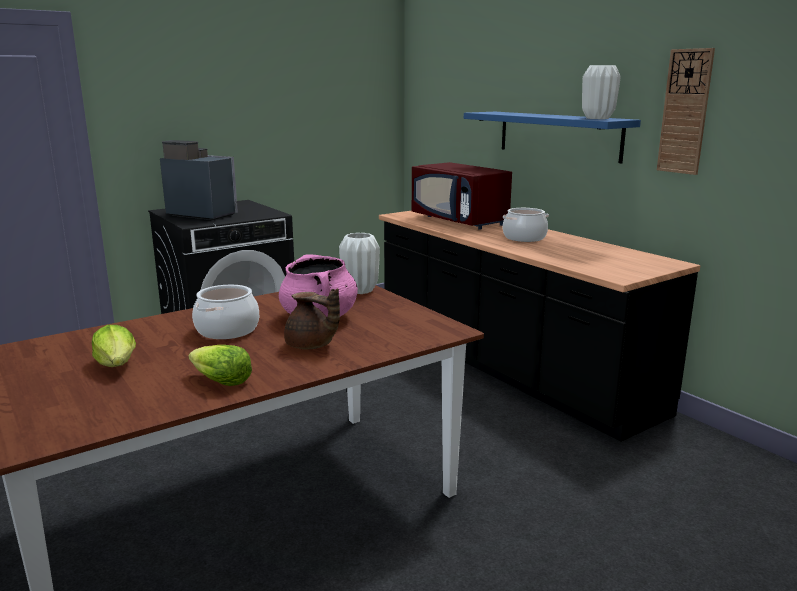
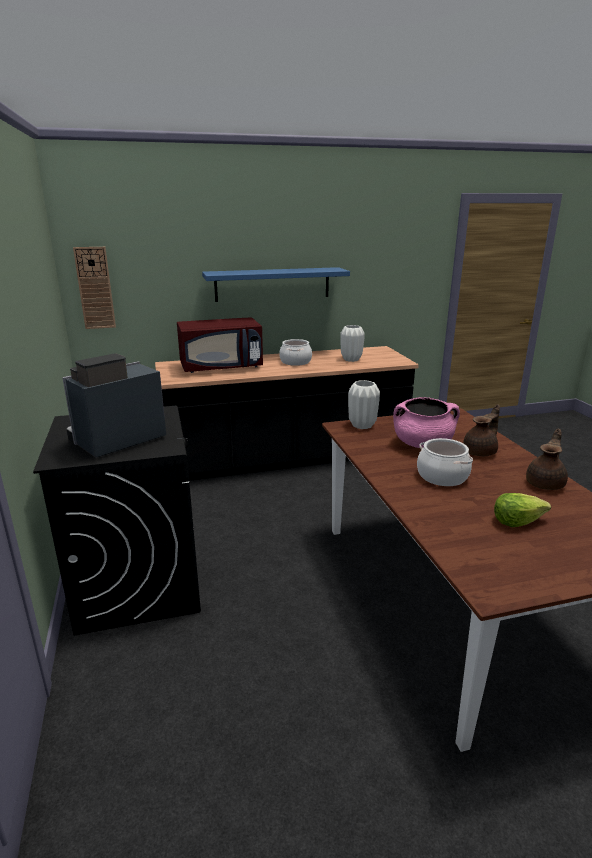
camera: 70 degrees left, 5 degrees up
lettuce [188,345,252,386] -> brown teapot [526,429,568,490]
white vase [582,65,621,119] -> white vase moved to [340,325,365,362]
wall clock [657,48,715,175] -> wall clock moved to [73,247,116,329]

